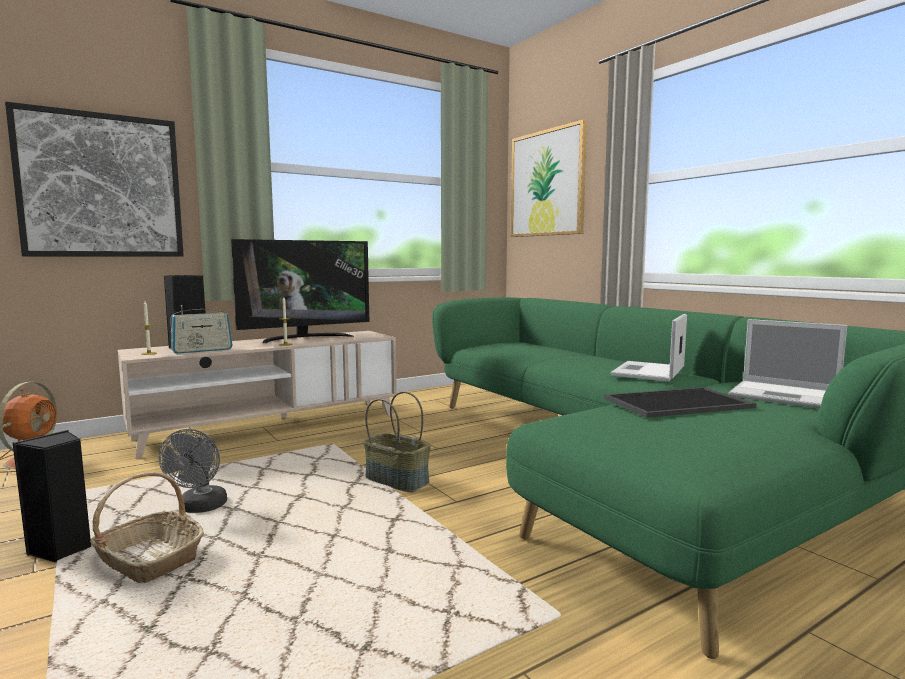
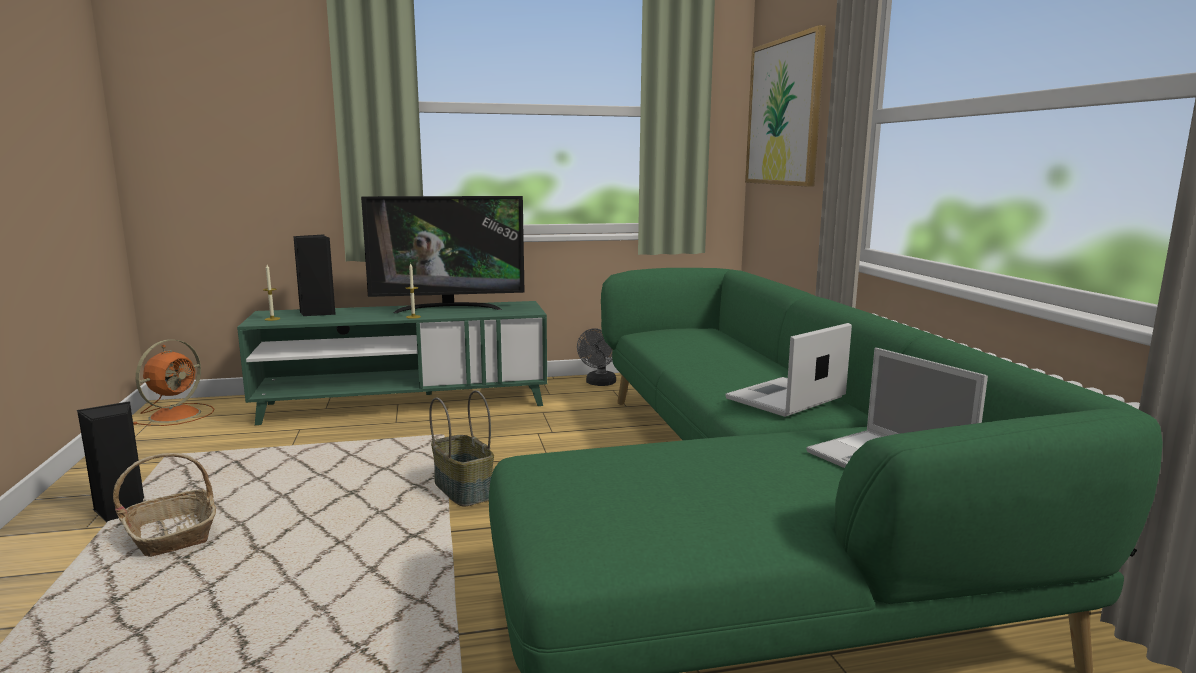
camera: 20 degrees right, 5 degrees up
picture [5,101,184,257] -> none
beige tv stand [118,331,397,458] -> green tv stand [237,301,547,425]
grey fan [159,429,227,513] -> grey fan moved to [577,329,616,386]
radio [170,305,233,354] -> none
tray [604,387,757,418] -> none

